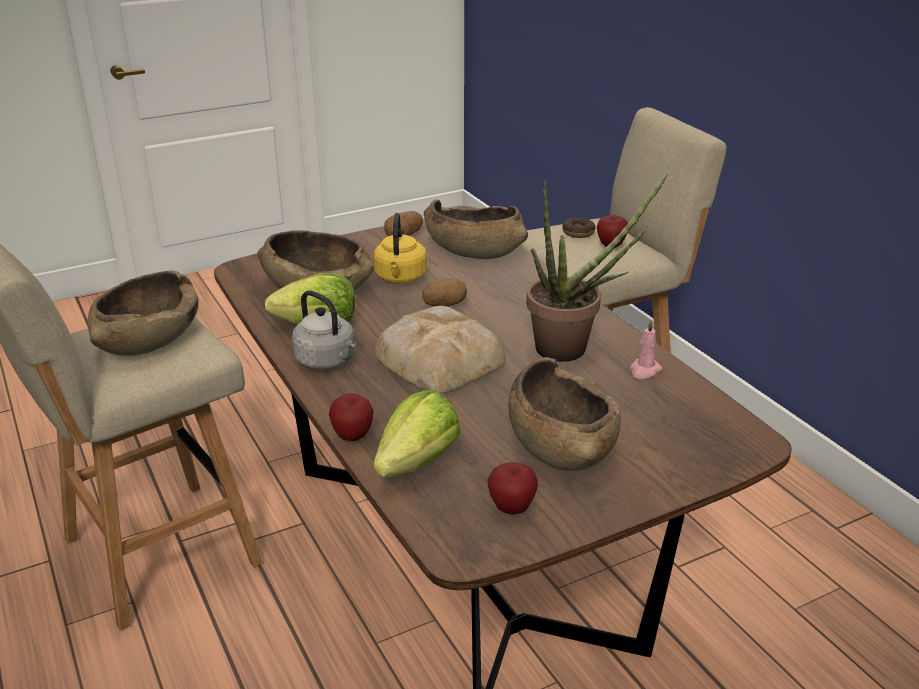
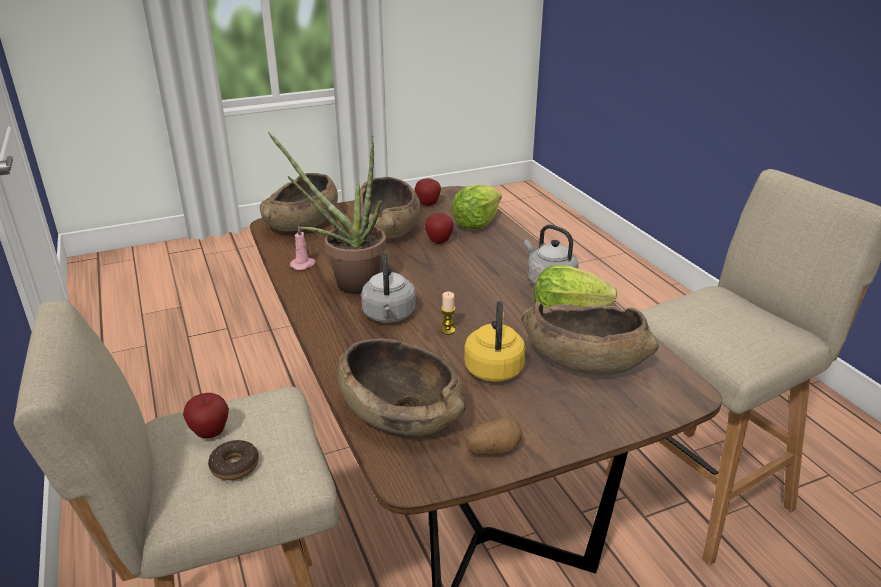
camera: 175 degrees left, 0 degrees up
brown bowl [88,271,198,356] -> brown bowl moved to [260,173,338,231]
apple [329,393,374,441] -> apple moved to [425,213,454,244]
bread [375,306,506,394] -> none
potato [423,279,467,307] -> candle [441,291,456,335]
none -> grey kettle [361,251,416,323]

